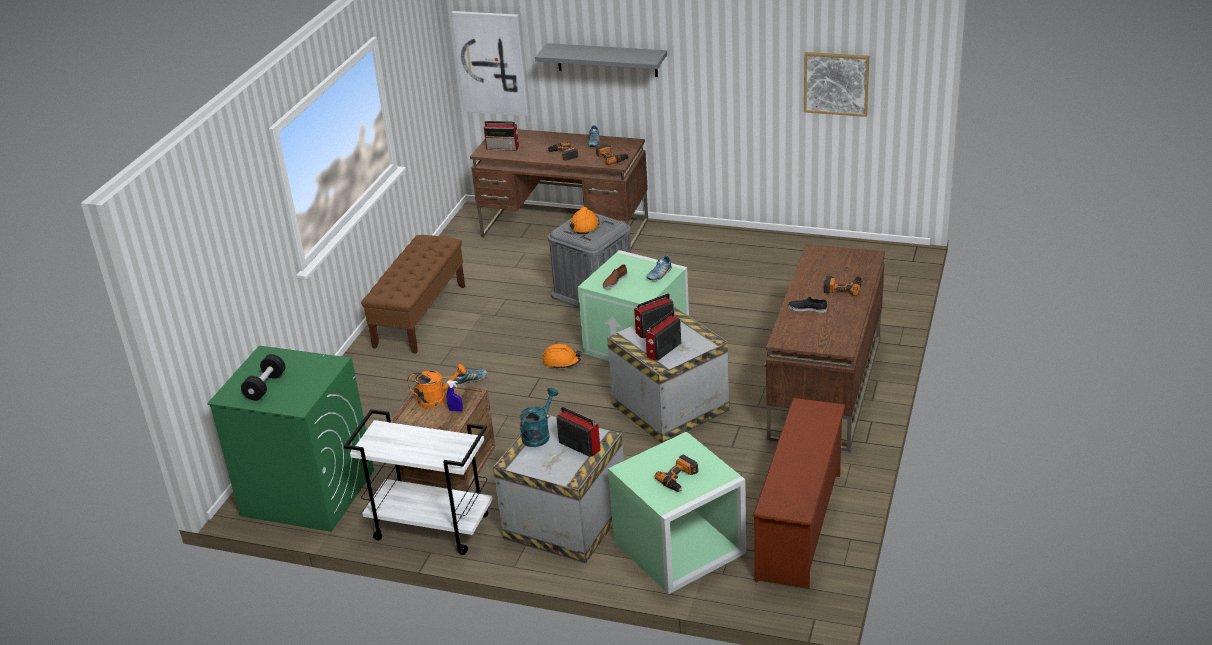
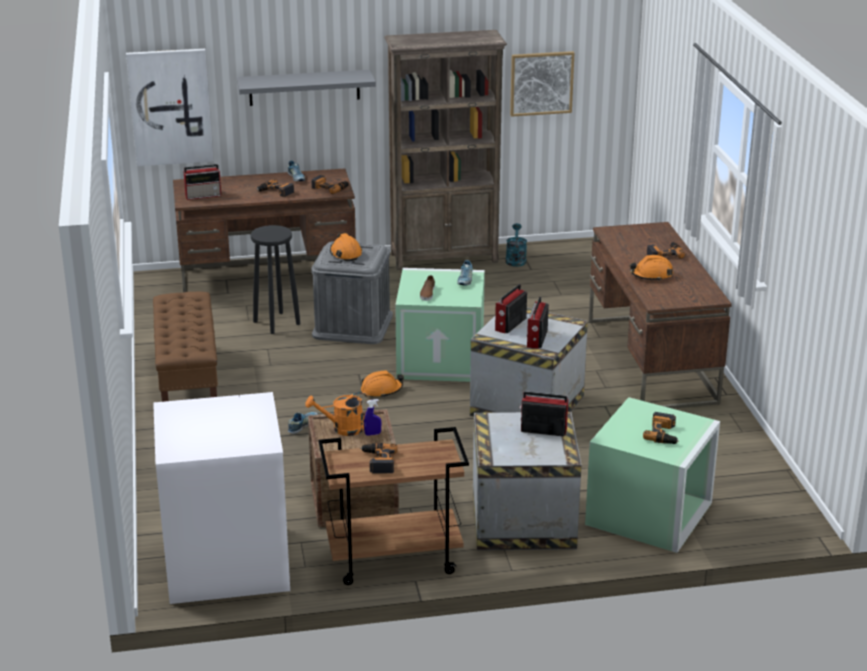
camera: 30 degrees left, 5 degrees down
green washing machine [207,346,374,532] -> white washing machine [153,392,290,604]
black dumbbell [241,354,285,401] -> none
white cart [344,409,493,555] -> brown cart [318,427,469,585]
orange watering can [407,364,466,408] -> orange watering can turned 150 degrees counterclockwise [305,392,370,436]
turquoise watering can [520,388,559,447] -> turquoise watering can moved to [506,223,527,267]
brown shoe rack [753,398,845,589] -> none
black shoe [788,297,827,313] -> orange hard hat [630,255,673,281]
none -> black stool [250,225,300,334]
none -> power drill [360,443,398,474]
none -> brown bookcase [384,30,507,270]

